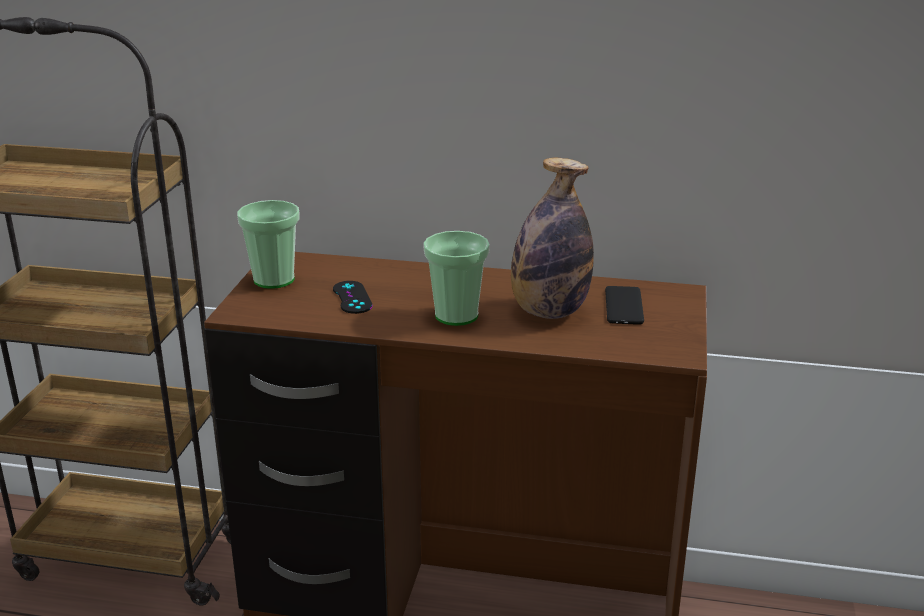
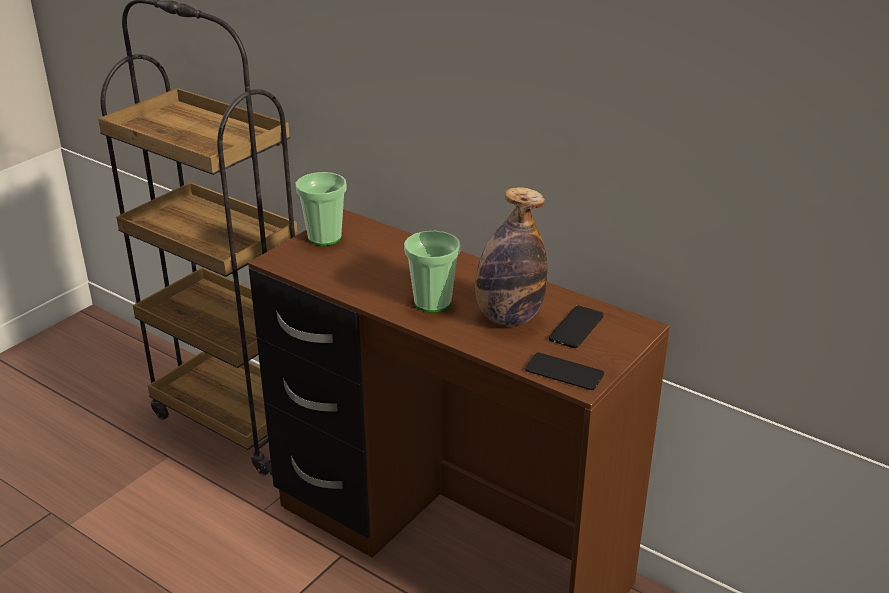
camera: 25 degrees right, 5 degrees up
black game controller [333,281,373,314] -> none
none -> phone [525,352,604,390]

